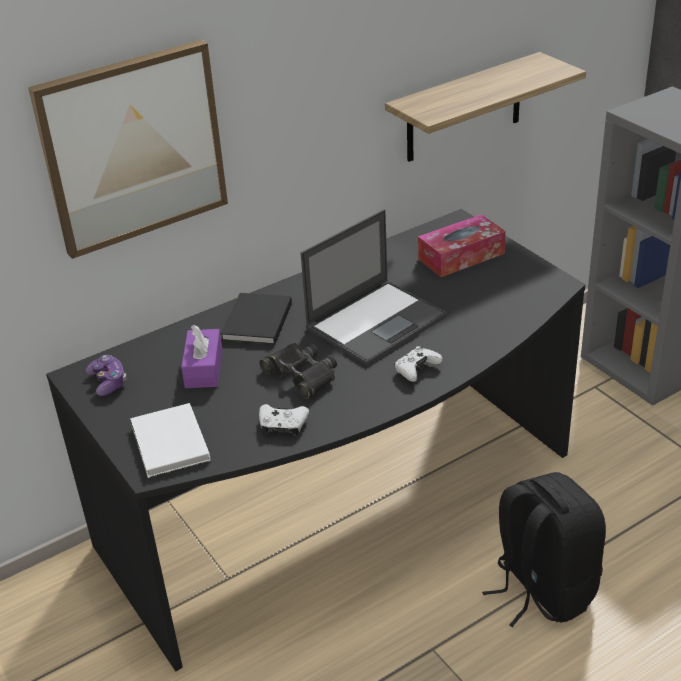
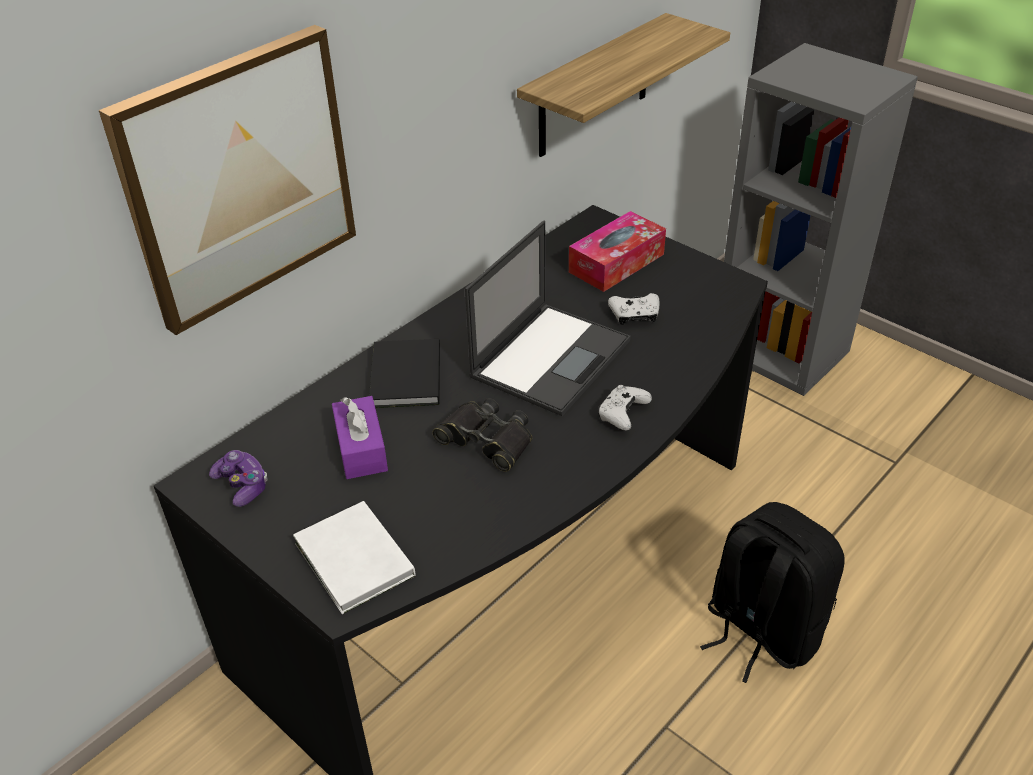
camera: 15 degrees left, 5 degrees up
white game controller [259,404,309,436] -> white game controller moved to [608,293,660,325]

